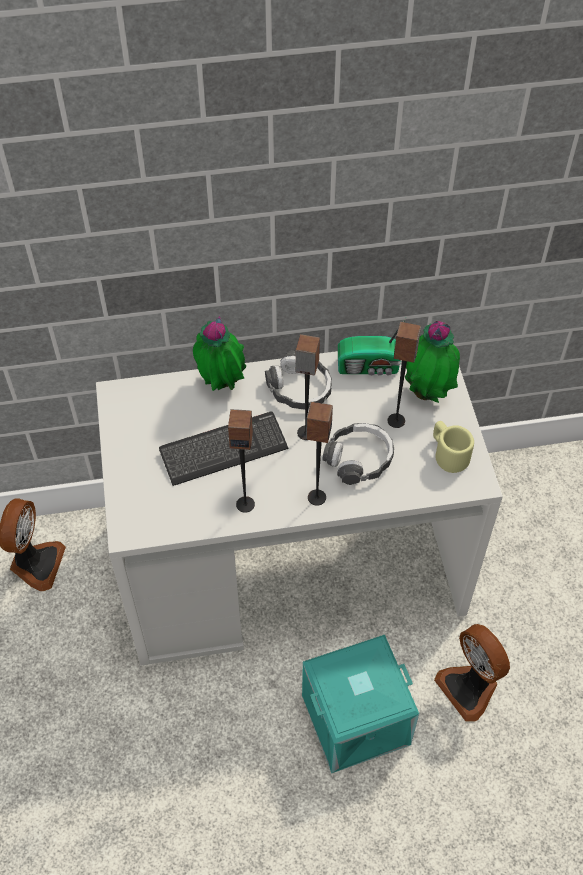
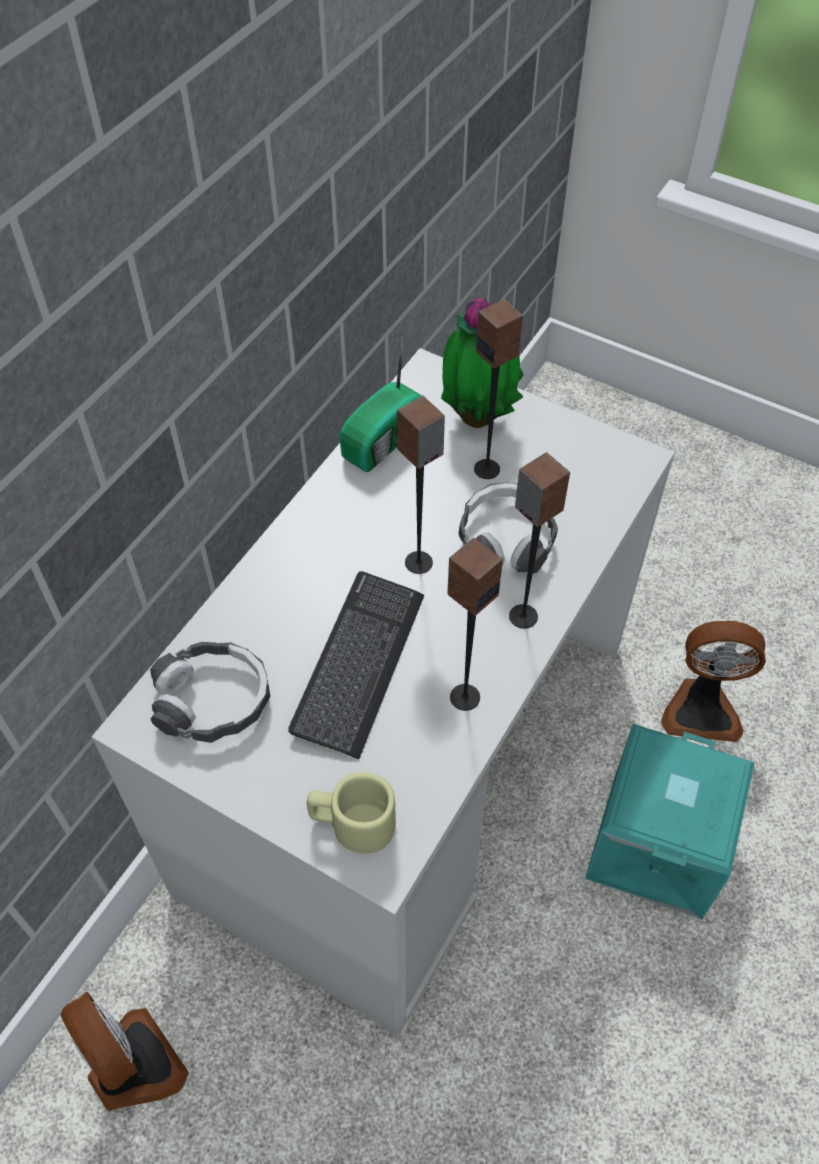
camera: 50 degrees left, 0 degrees up
potted plant [193,316,246,391] -> none
headphones [265,350,332,410] -> headphones moved to [150,642,271,743]
beige mug [433,421,474,473] -> beige mug moved to [307,772,396,854]

